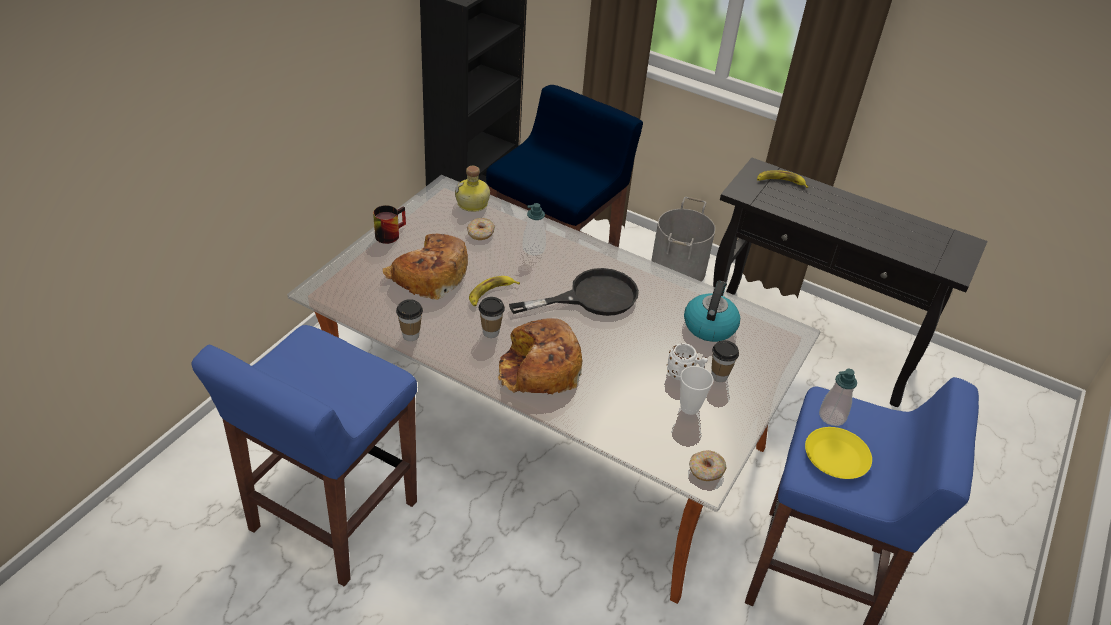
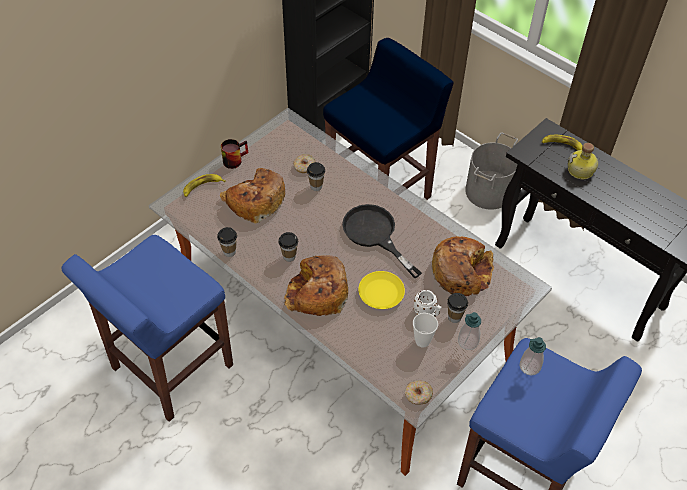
camera: 15 degrees right, 10 degrees up
bottle [455,166,490,212] -> bottle moved to [568,143,598,179]
banana [469,276,520,306] -> banana moved to [183,174,226,197]
black frying pan [509,268,639,316] -> black frying pan turned 120 degrees counterclockwise [342,204,422,279]
soap dispenser [523,203,546,255] -> soap dispenser moved to [458,312,481,350]
kettle [684,281,740,342] -> bread [432,236,494,296]
yellow plate [805,427,872,479] -> yellow plate moved to [358,271,405,309]
none -> cup [307,162,325,191]

